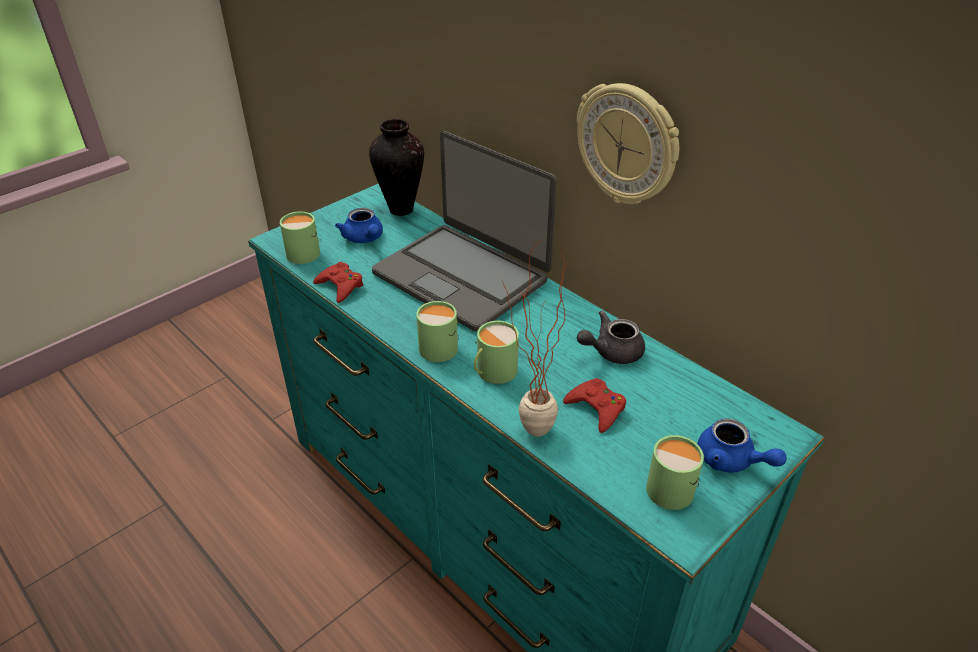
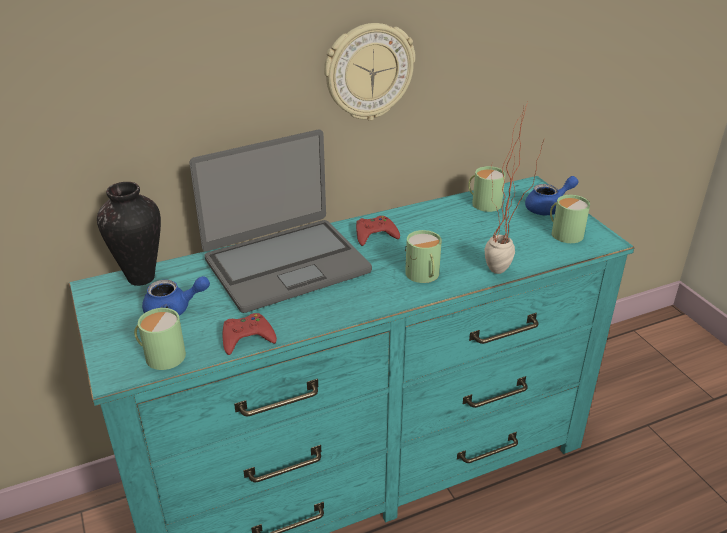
camera: 70 degrees left, 5 degrees down
green mug [416,301,459,362] -> green mug moved to [468,166,506,212]
red game controller [563,378,626,433] -> red game controller moved to [356,216,400,246]
grey teapot [577,311,645,364] -> none

